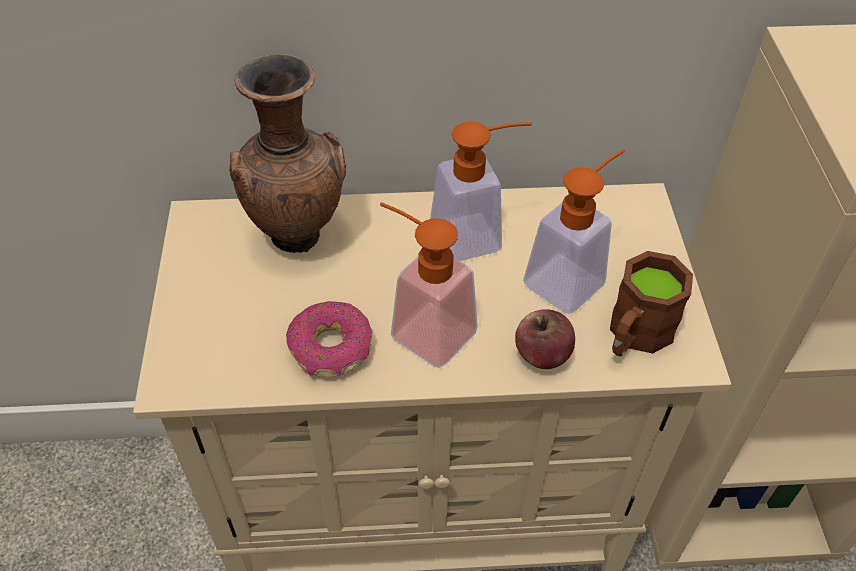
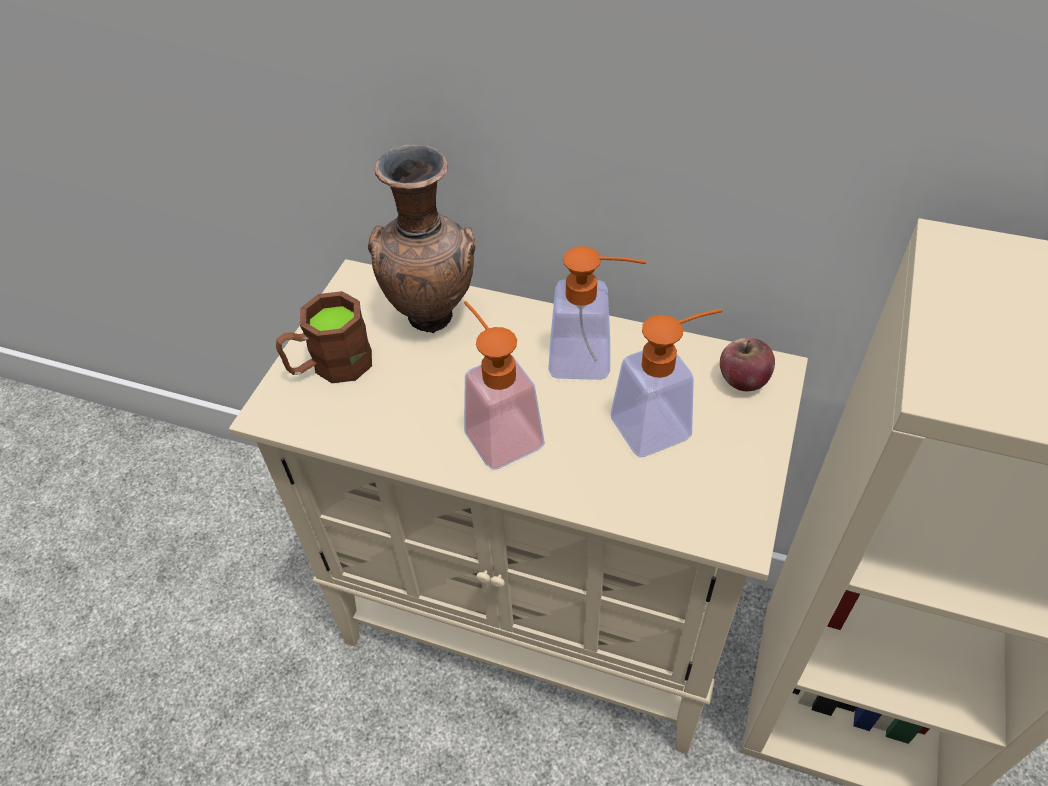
camera: 25 degrees right, 0 degrees up
donut [286,301,372,377] -> none
apple [515,309,575,369] -> apple moved to [720,338,775,391]
brown mug [610,251,693,356] -> brown mug moved to [276,291,372,383]

